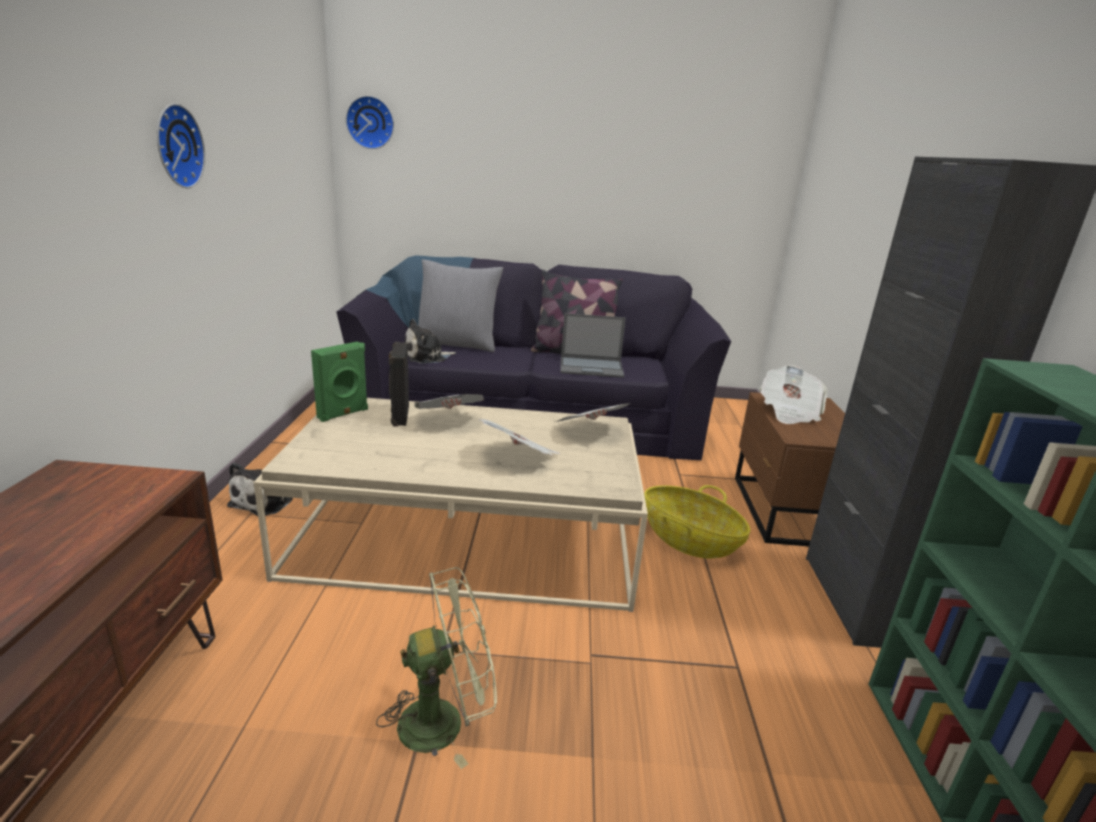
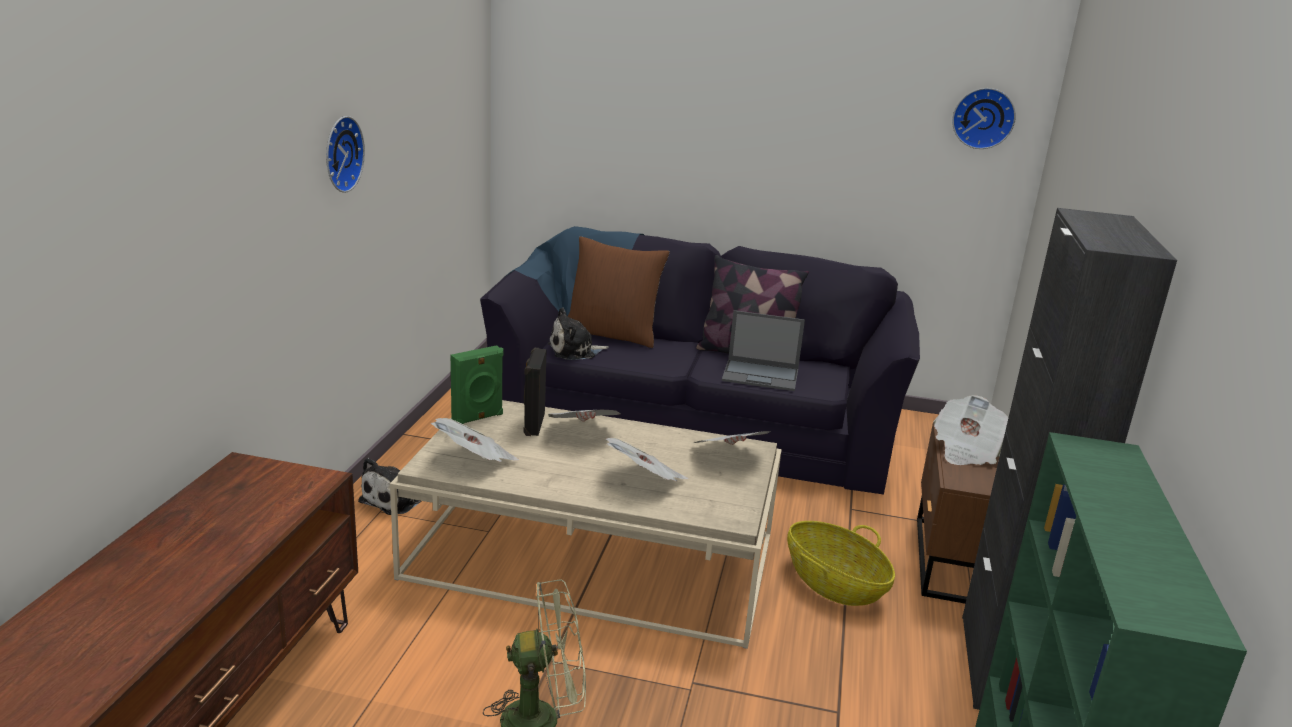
camera: 10 degrees right, 0 degrees up
wall clock [346,96,394,149] -> wall clock moved to [952,88,1016,149]
grey pillow [418,259,503,352] -> brown pillow [568,236,670,348]
none -> newspaper [431,418,519,462]

